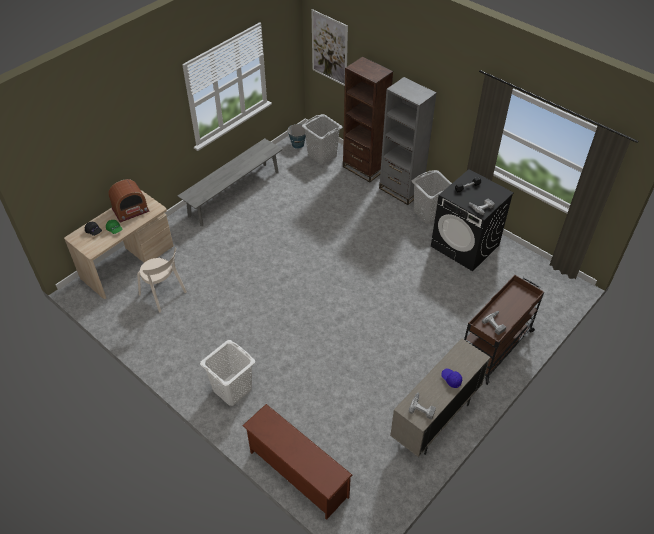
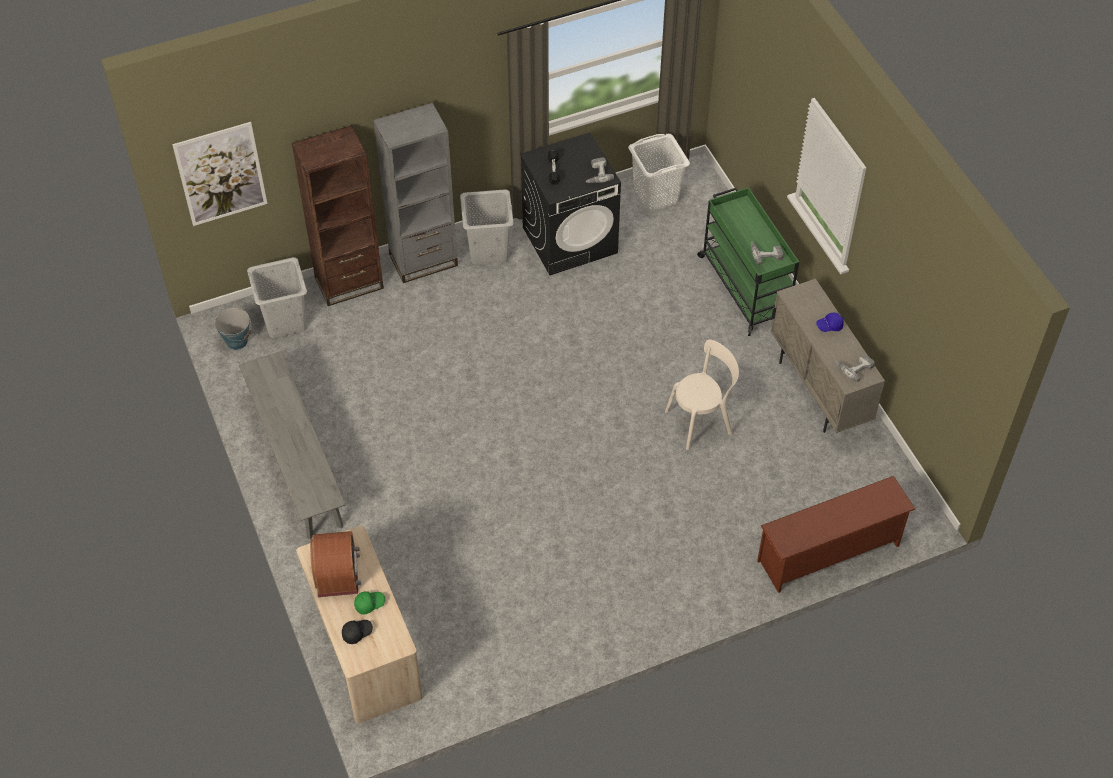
camera: 65 degrees left, 5 degrees up
beige chair [137,247,187,312] -> beige chair moved to [665,340,739,450]
white laundry basket [200,340,255,406] -> white laundry basket moved to [628,134,690,212]
brown cart [464,275,544,385] -> green cart [697,187,799,336]

